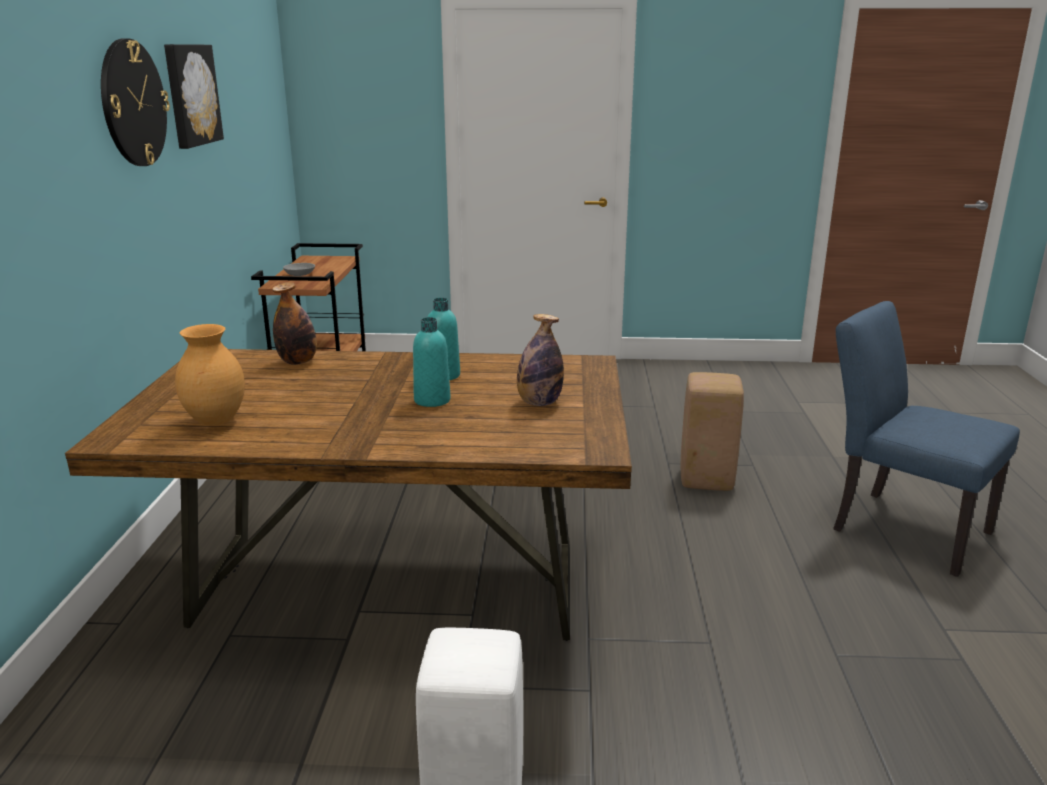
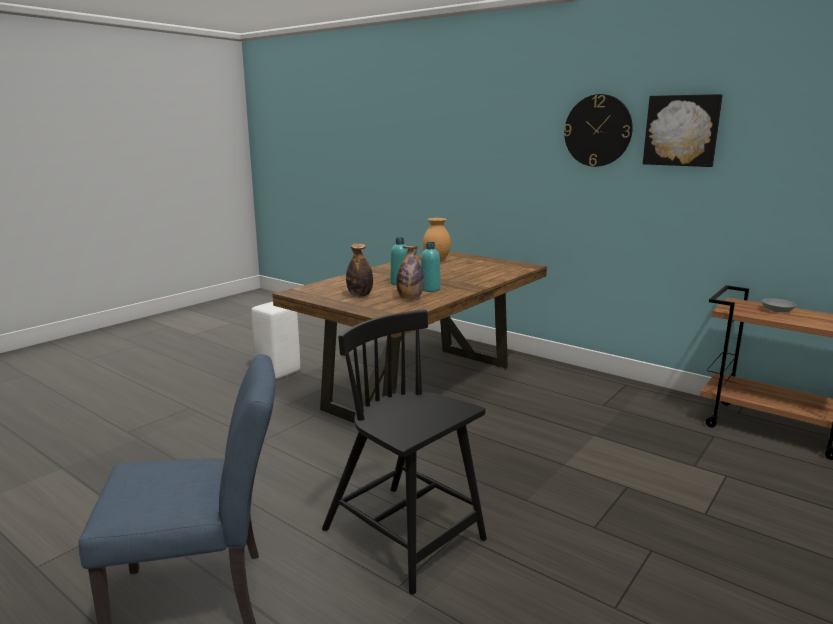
camera: 125 degrees right, 5 degrees down
bottle [272,282,317,365] -> bottle moved to [396,246,424,299]
beige stool [681,372,744,491] -> black chair [322,309,487,594]

